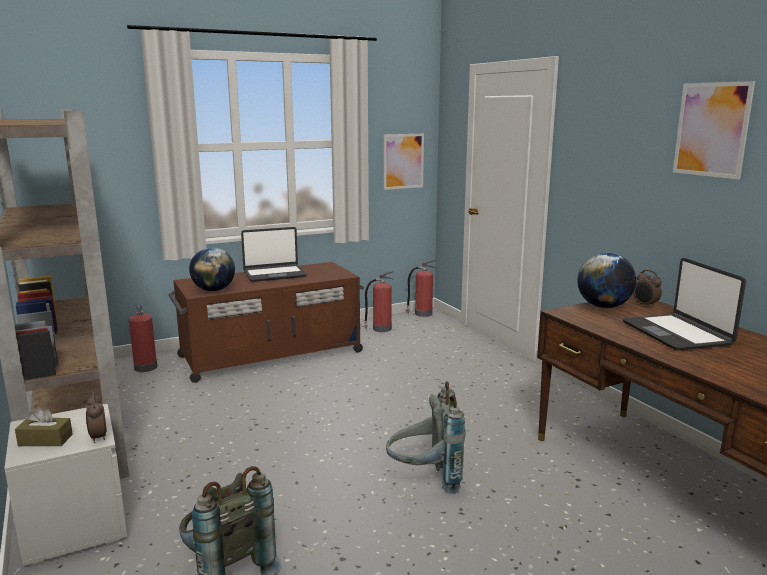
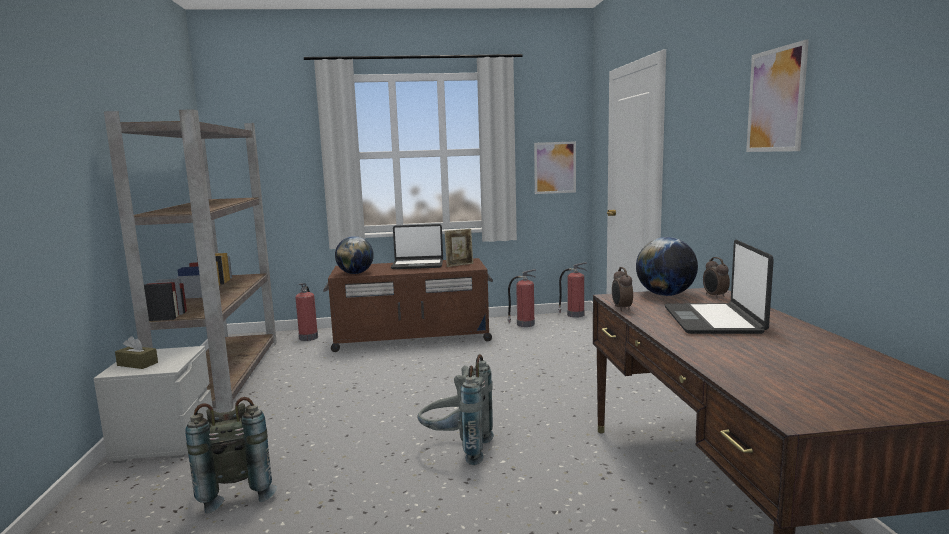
camera: 20 degrees right, 5 degrees down
alarm clock [86,392,107,443] -> alarm clock moved to [612,267,633,311]
none -> picture frame [444,229,473,267]

